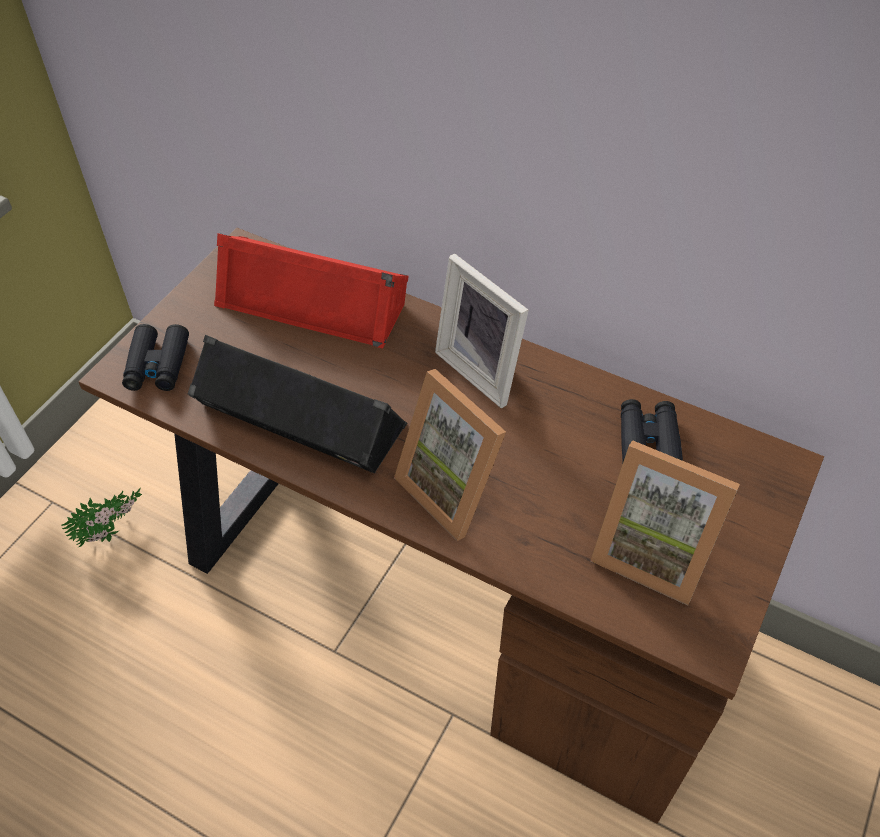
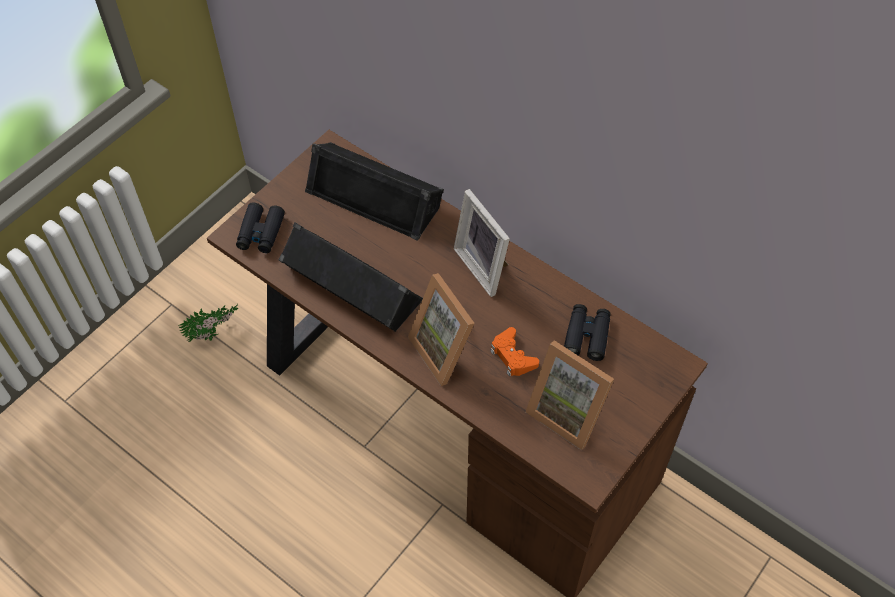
camera: 10 degrees right, 5 degrees up
red speaker [214,233,409,349] -> black speaker [305,142,444,241]
none -> orange game controller [491,327,539,377]

